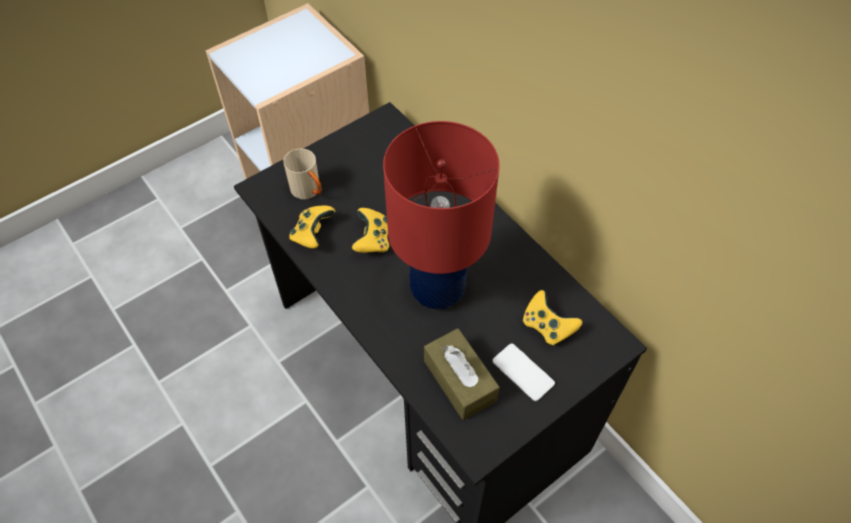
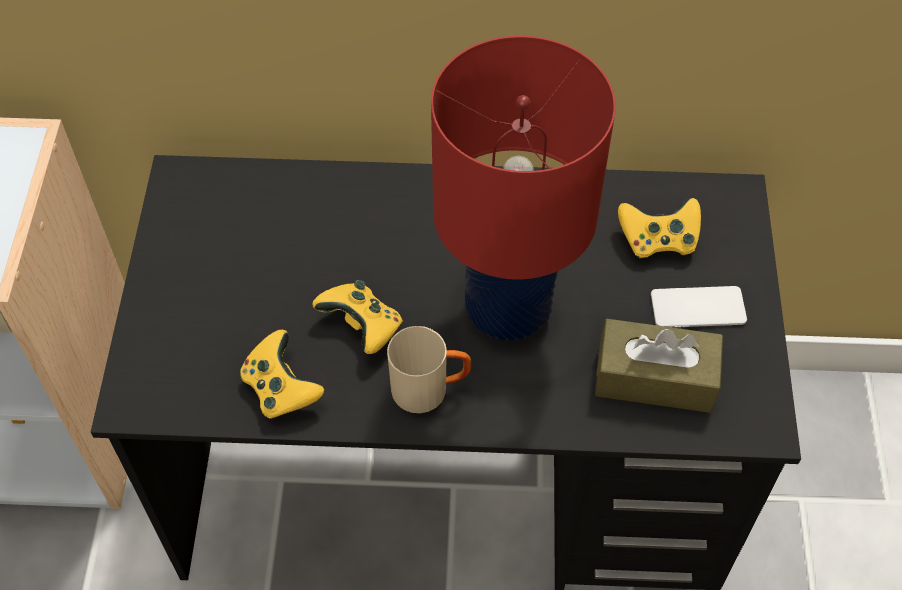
camera: 50 degrees left, 0 degrees up
beige mug [283,149,322,199] -> beige mug moved to [387,326,471,413]

